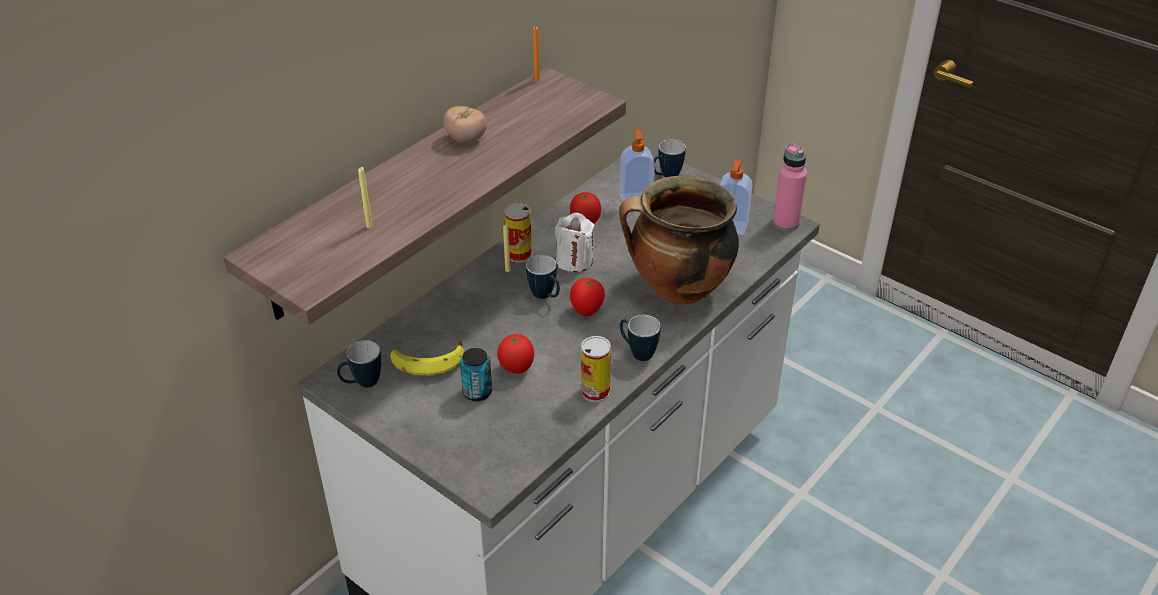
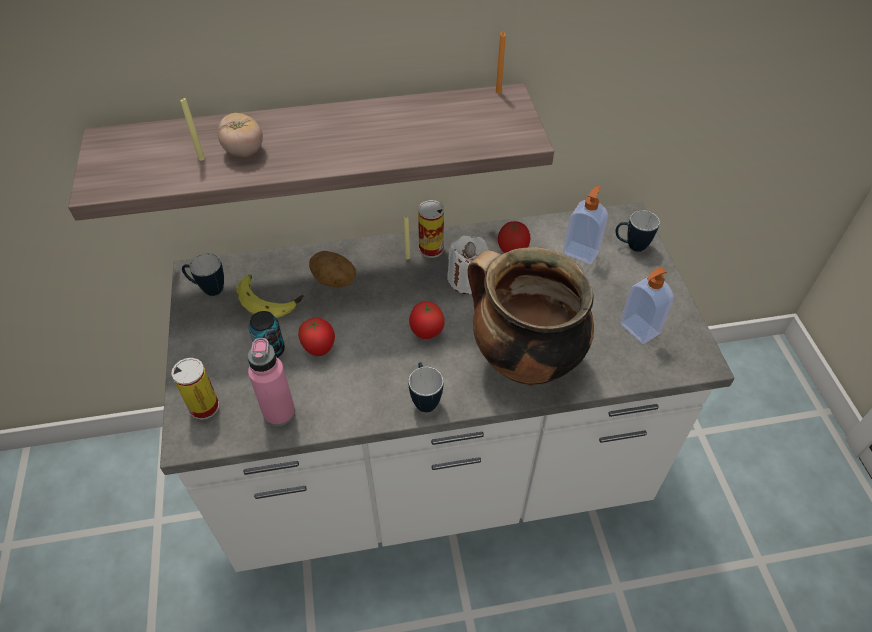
camera: 40 degrees right, 10 degrees up
tomato [443,106,487,142] -> tomato moved to [217,113,263,157]
mug [526,255,560,299] -> none
can [581,336,611,402] -> can moved to [171,358,219,420]
pink bottle [773,144,807,231] -> pink bottle moved to [248,338,295,427]
none -> potato [309,251,356,287]

